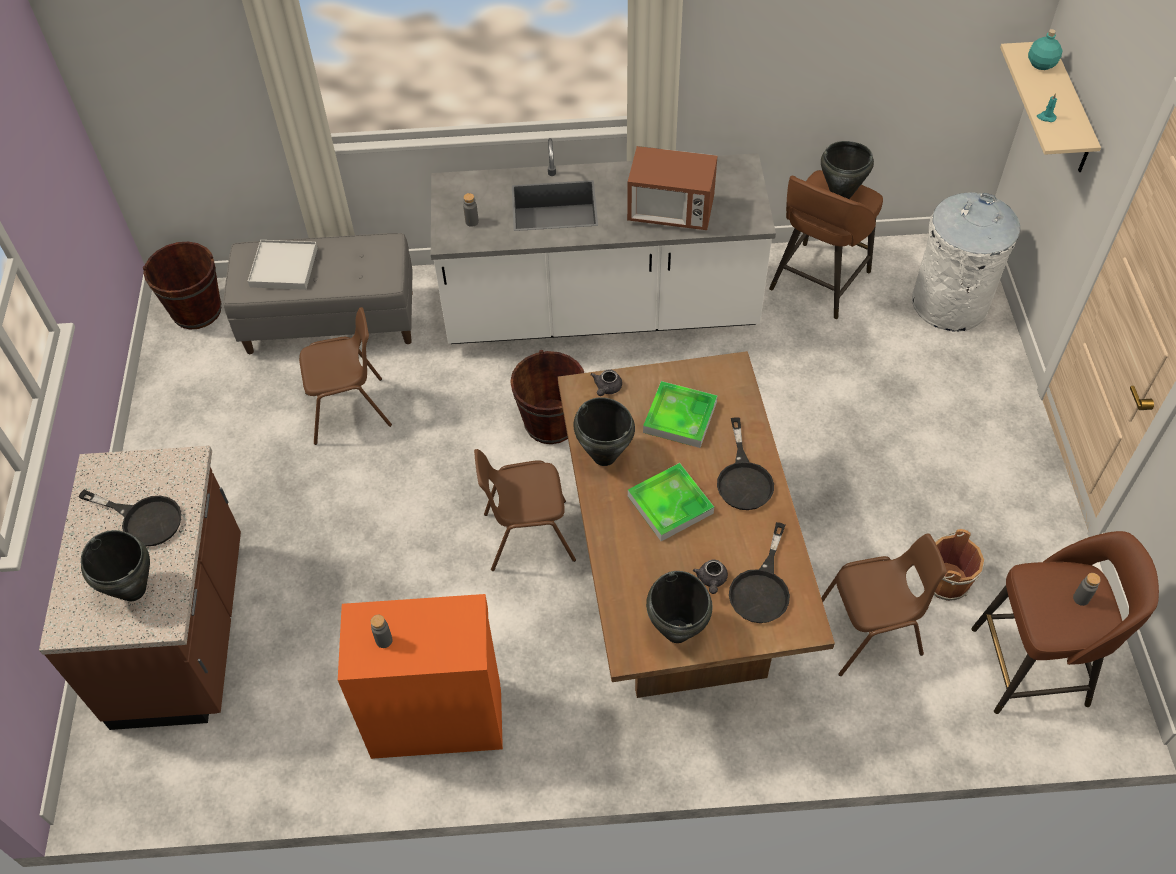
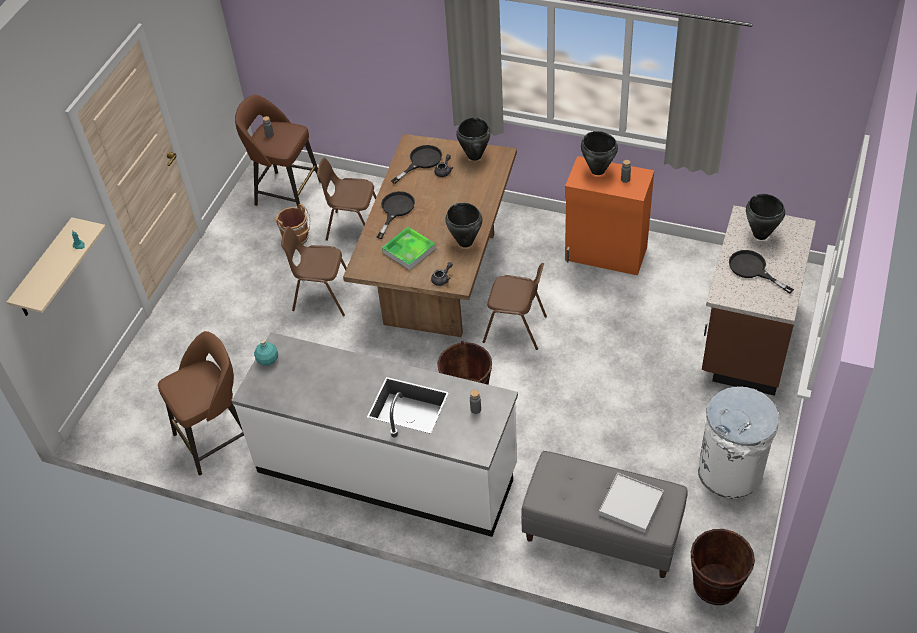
camera: 155 degrees left, 5 degrees down
brown chair [299,307,392,445] -> brown chair moved to [281,226,347,316]
microwave [627,146,717,230] -> none
tray [628,463,714,541] -> none
black cooking pot [821,141,874,199] -> black cooking pot moved to [581,131,618,175]
white trash can [912,192,1020,332] -> white trash can moved to [698,386,779,499]
turquoise bottle [1028,29,1063,70] -> turquoise bottle moved to [254,340,278,366]

